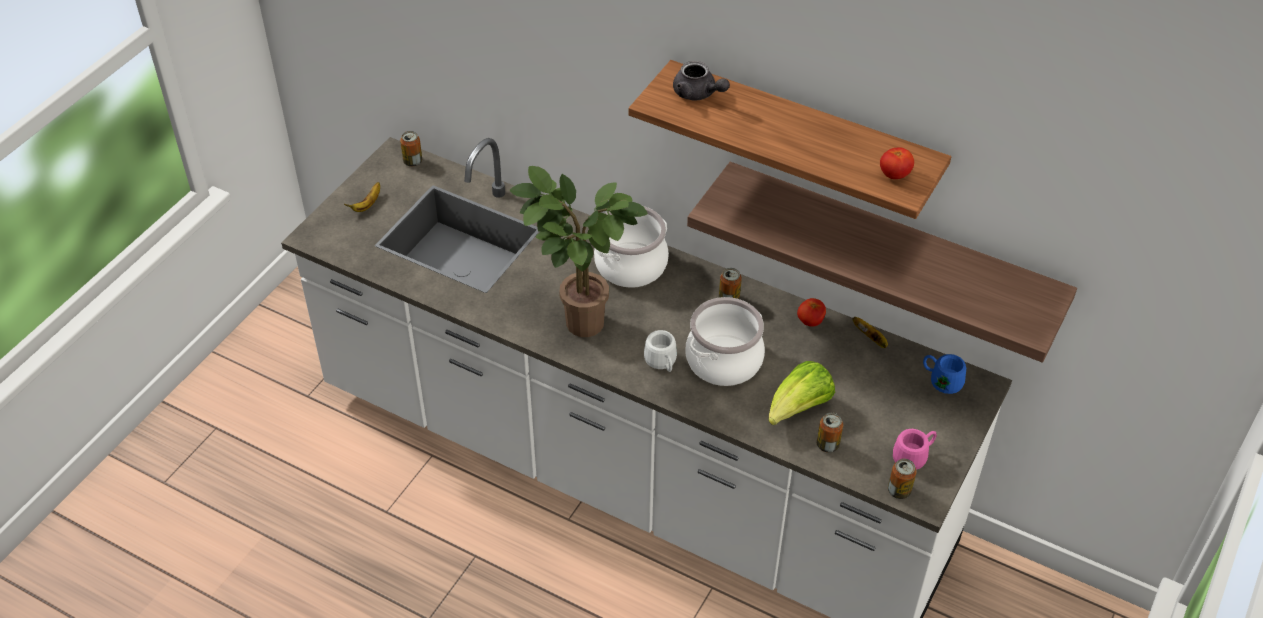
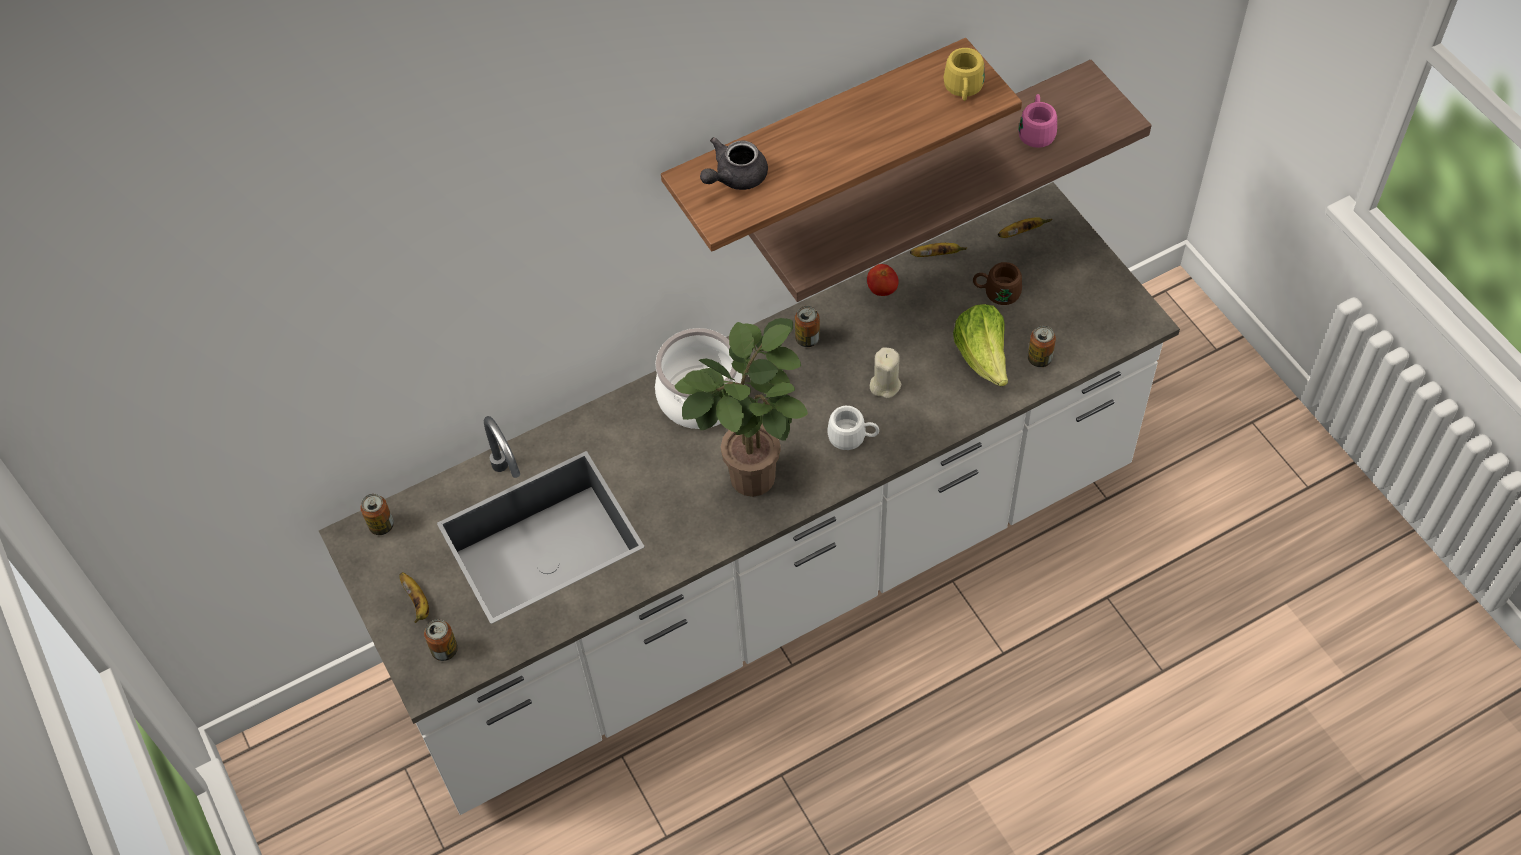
camera: 55 degrees left, 10 degrees up
grey teapot [673,61,730,101] -> grey teapot turned 150 degrees clockwise [700,137,768,190]
cooking pot [686,297,765,386] -> beige candle [870,347,901,398]
tomato [880,148,914,179] -> yellow mug [944,48,985,101]
can [888,459,917,499] -> can moved to [424,619,458,661]
pink mug [893,429,937,470] -> pink mug moved to [1018,94,1057,148]
blue mug [923,354,966,394] -> banana [998,217,1052,238]
none -> brown mug [973,262,1022,305]

